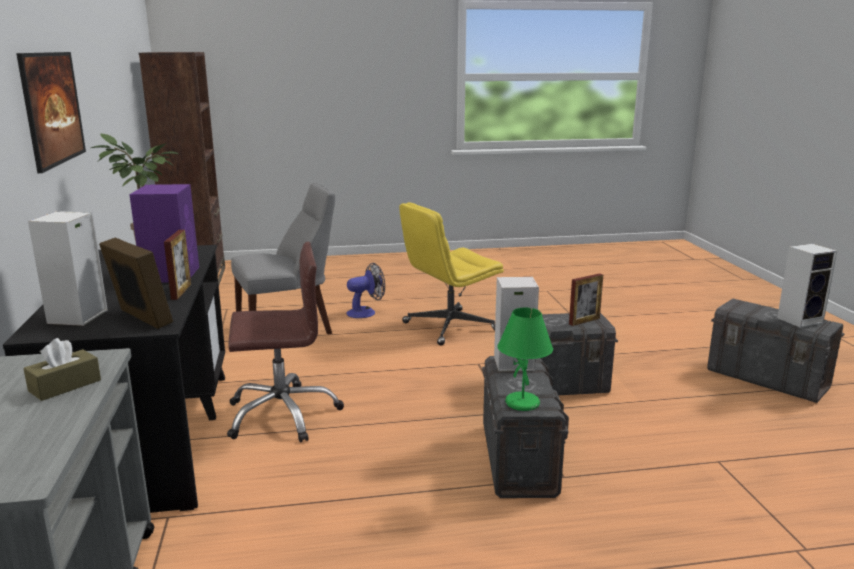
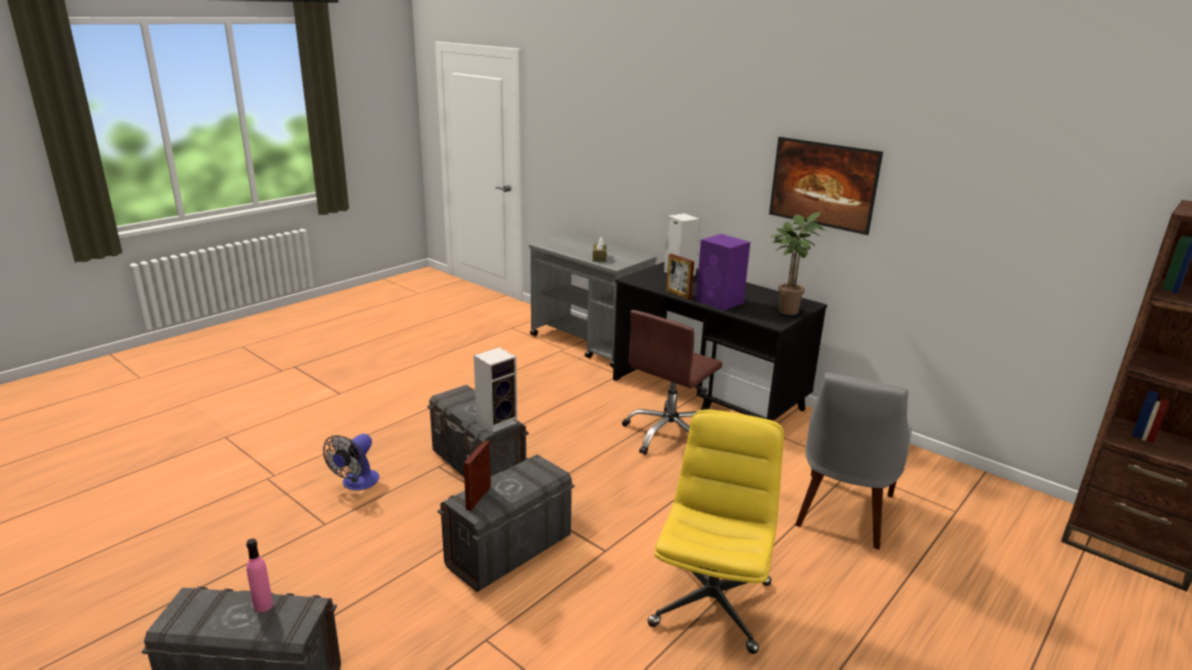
camera: 140 degrees right, 5 degrees up
picture frame [99,238,173,329] -> none
fan [347,263,385,318] -> fan moved to [323,434,379,490]
green table lamp [497,308,553,411] -> none
speaker [777,244,837,328] -> none
none -> pink bottle [246,539,273,612]

